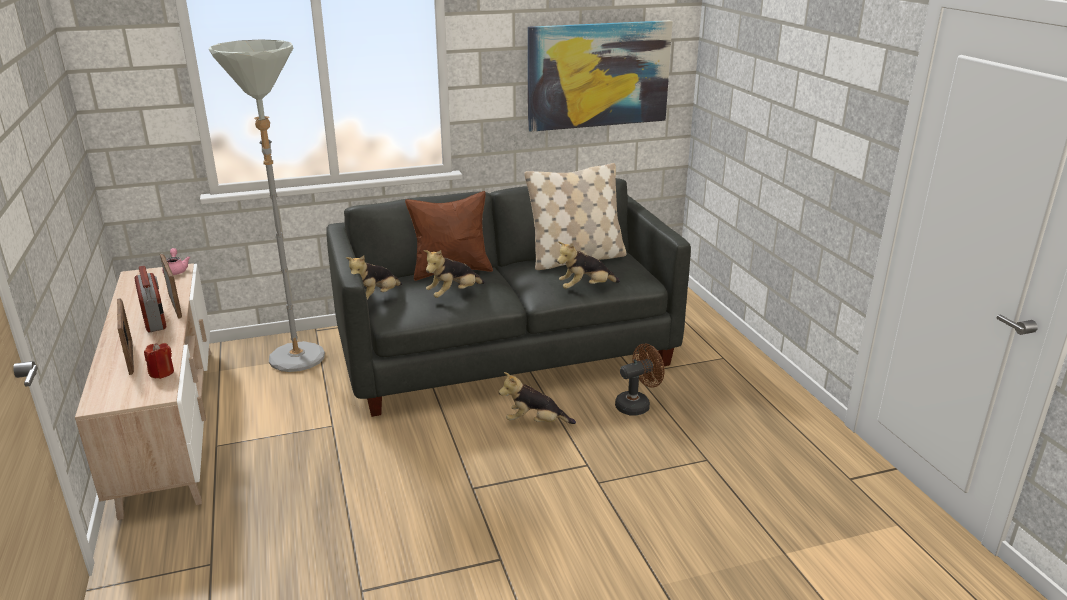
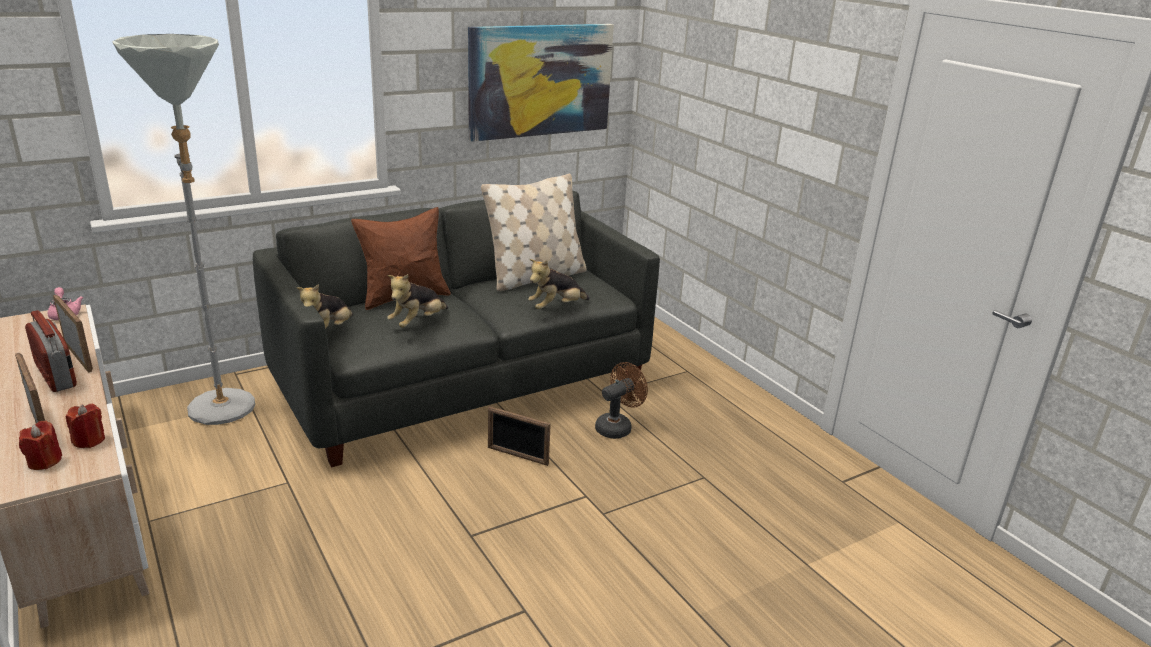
camera: 15 degrees left, 0 degrees up
plush toy [499,372,576,424] -> picture frame [488,406,551,466]
none -> red candle [19,421,62,470]

